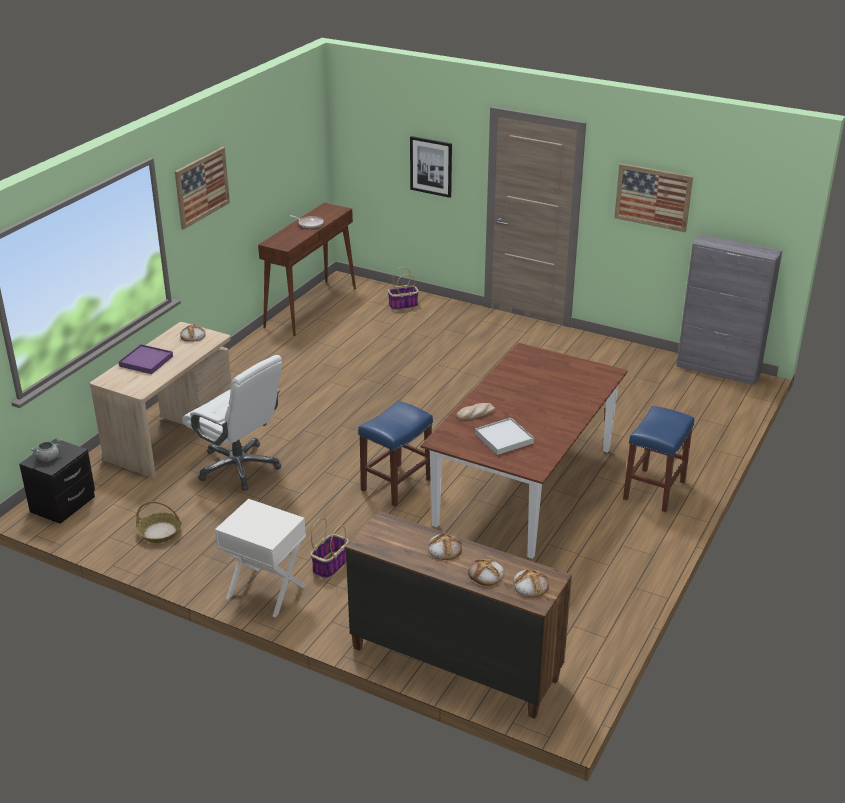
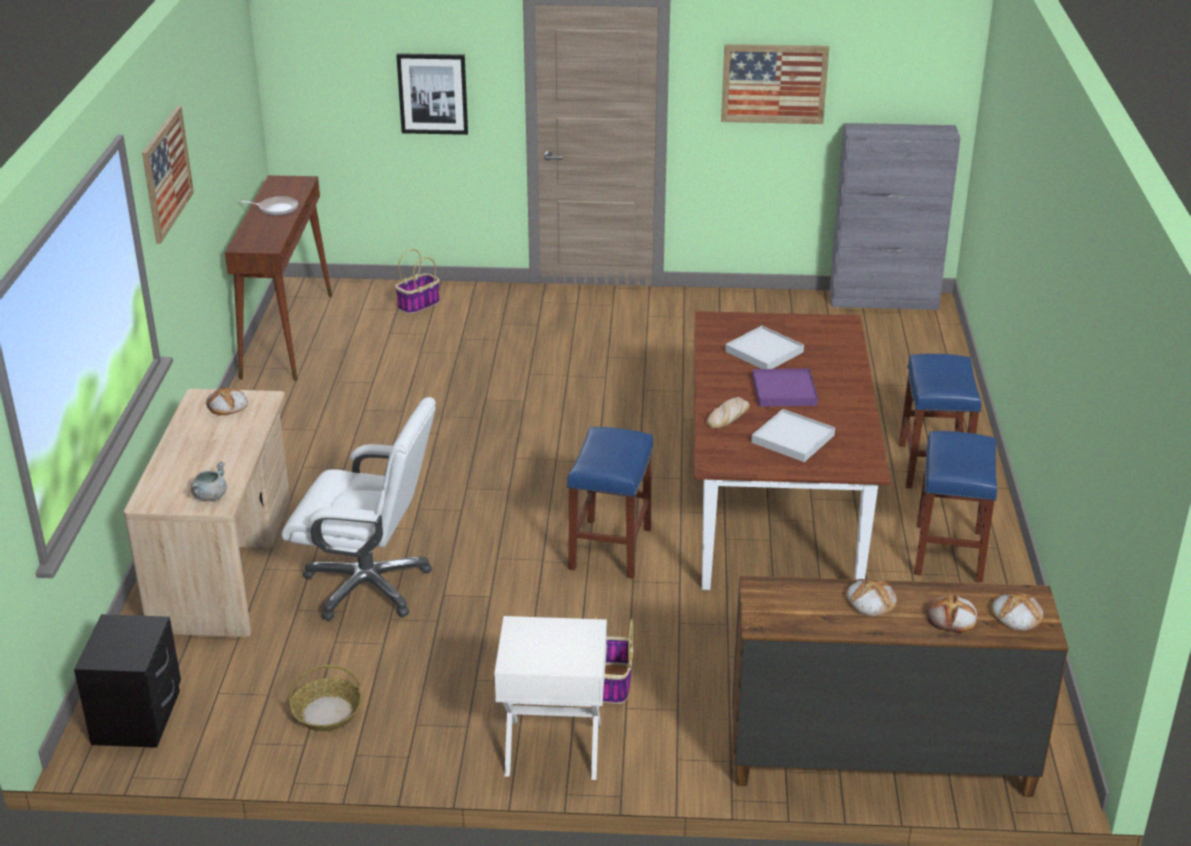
camera: 25 degrees left, 0 degrees up
grey cooking pot [31,438,62,462] -> grey cooking pot moved to [191,461,227,501]
purple tray [119,344,173,374] -> purple tray moved to [752,368,818,407]
none -> white tray [725,326,804,369]
none -> blue stool [914,431,997,583]

